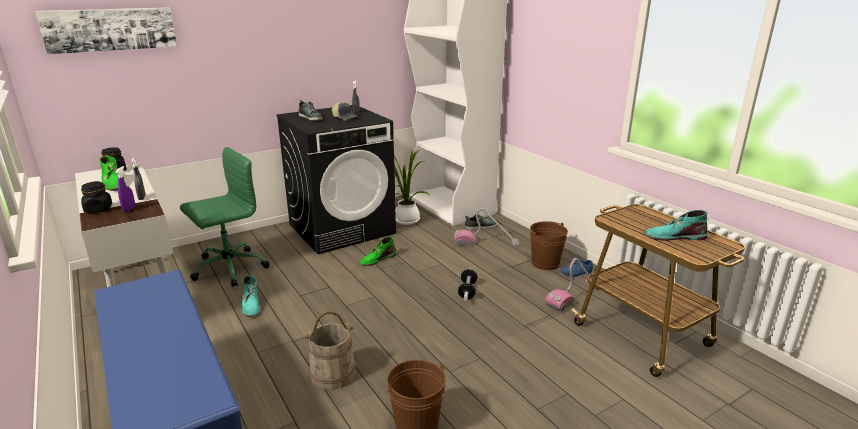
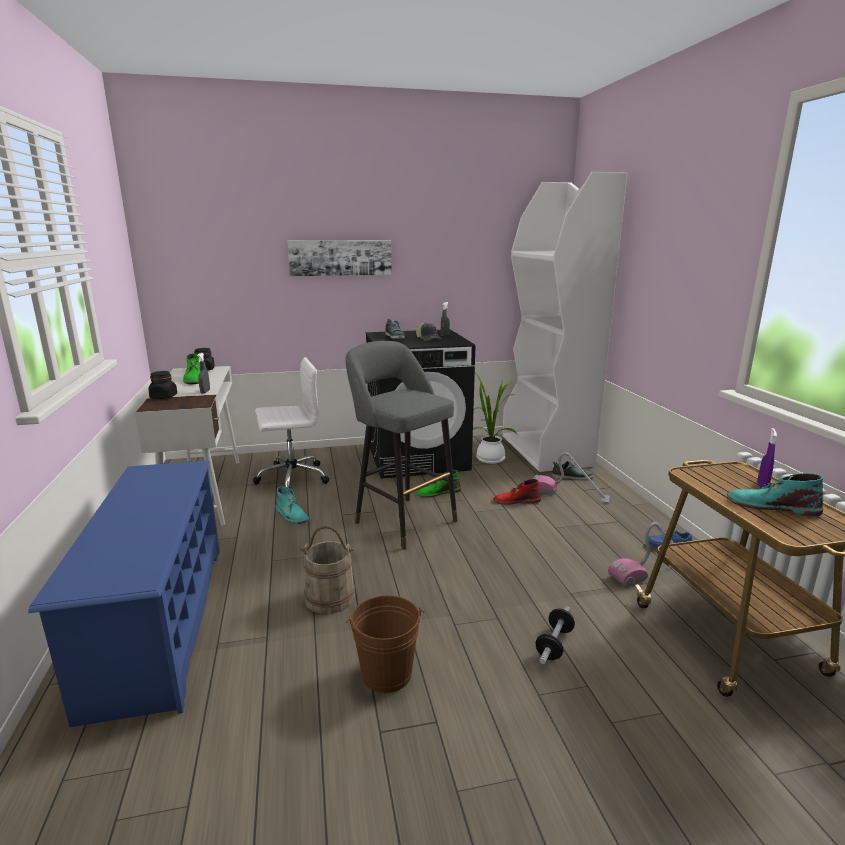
camera: 20 degrees right, 5 degrees down
picture [35,7,177,54] -> picture moved to [287,240,392,276]
purple spray bottle [115,166,135,212] -> purple spray bottle moved to [758,428,777,489]
green office chair [180,147,270,287] -> white office chair [253,357,329,488]
turquoise boot [241,275,261,317] -> turquoise boot turned 45 degrees counterclockwise [276,487,309,524]
dumbbell [458,269,478,301] -> dumbbell moved to [536,606,575,664]
brown bucket [530,221,568,270] -> none
none -> grey stool [346,341,458,550]
none -> red boot [493,479,541,505]

